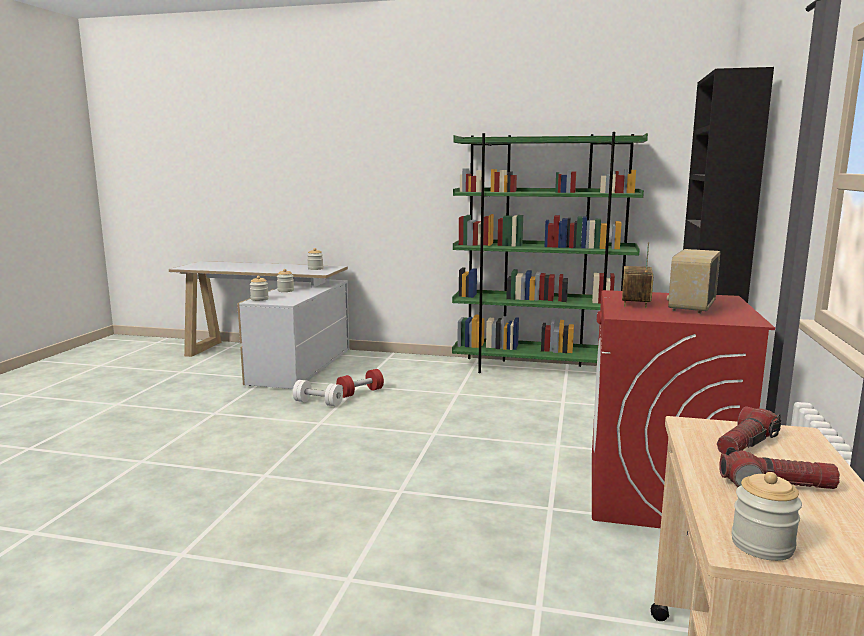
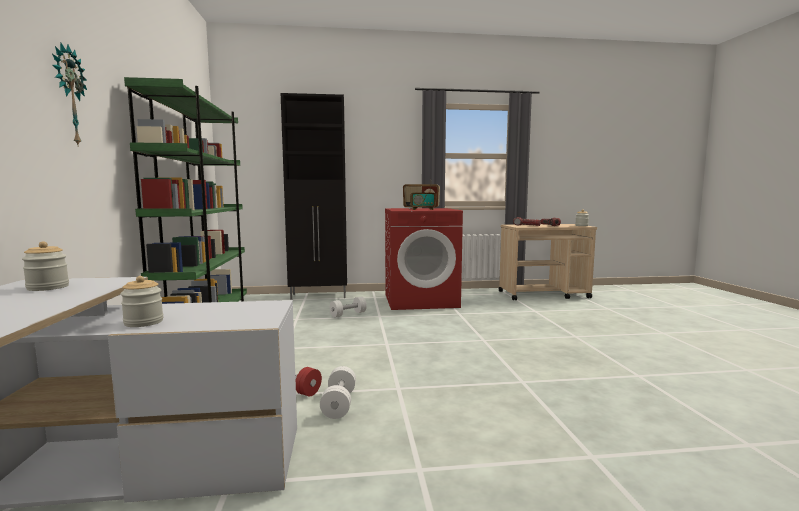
camera: 110 degrees left, 5 degrees down
jar [250,276,269,301] -> none
none -> wall clock [52,42,87,147]
none -> white dumbbell [330,297,367,317]

